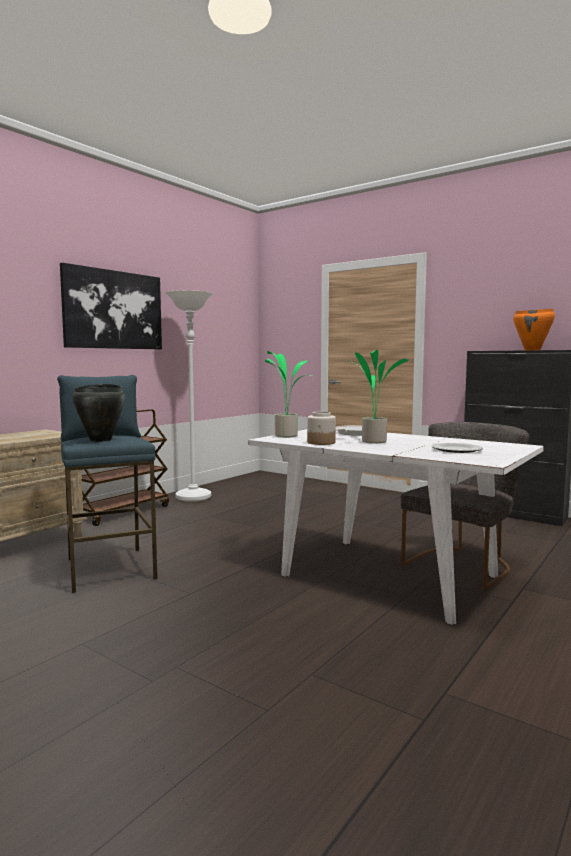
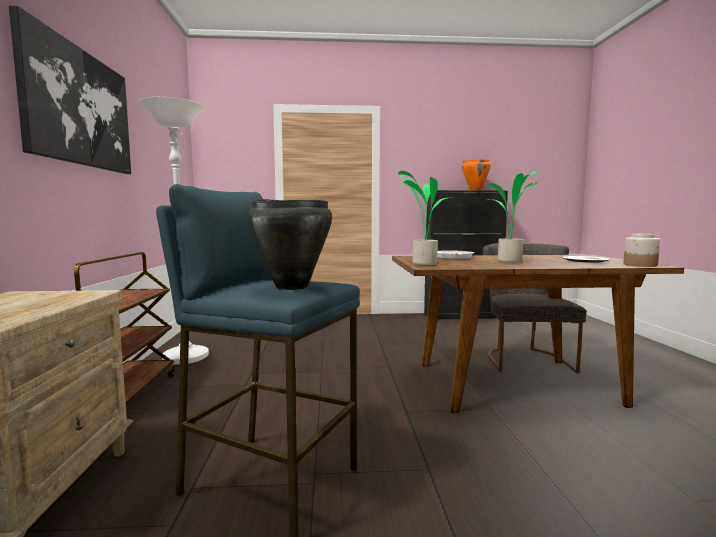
camera: 40 degrees left, 0 degrees up
white dining table [248,429,544,625] -> brown dining table [392,255,684,413]
jar [307,412,336,445] -> jar moved to [623,234,660,267]

